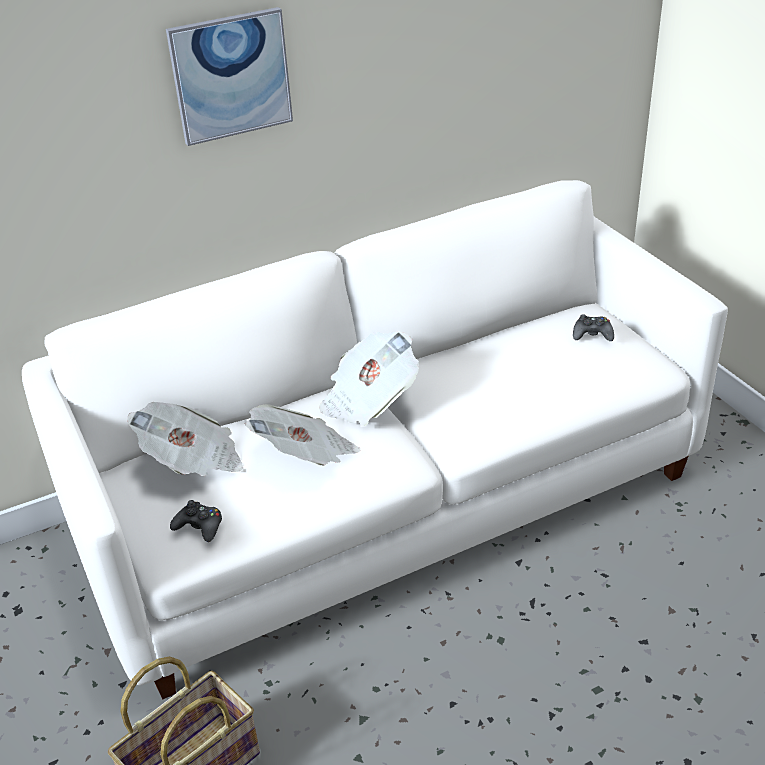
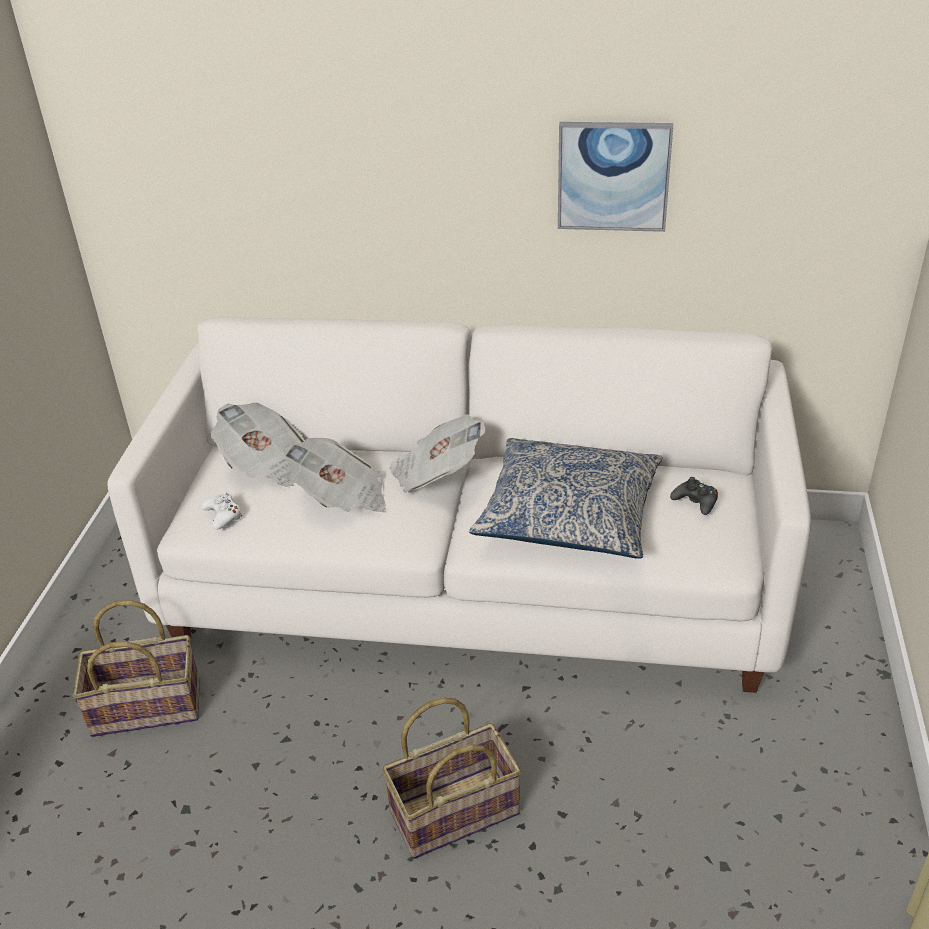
camera: 35 degrees right, 0 degrees up
picture [166,7,293,146] -> picture moved to [558,122,673,232]
black game controller [170,500,222,542] -> white game controller [202,491,242,530]
none -> basket [382,697,521,859]
none -> pillow [469,438,663,559]

